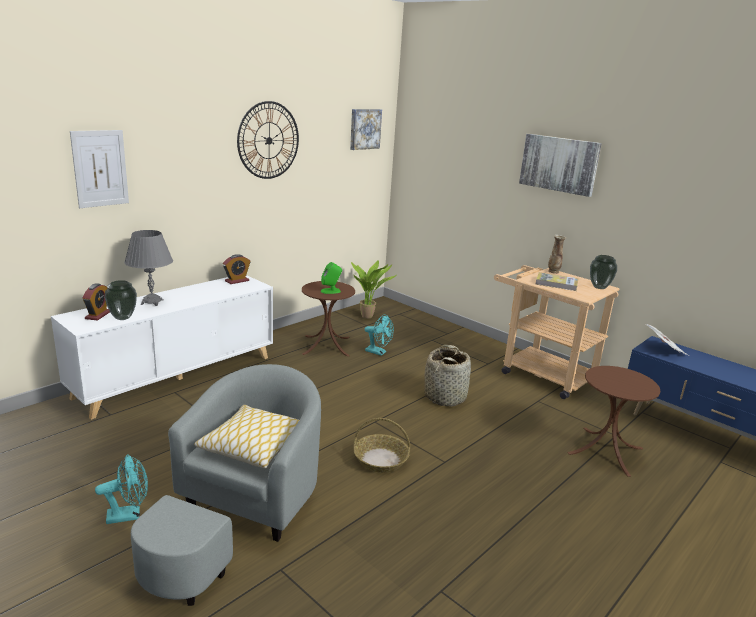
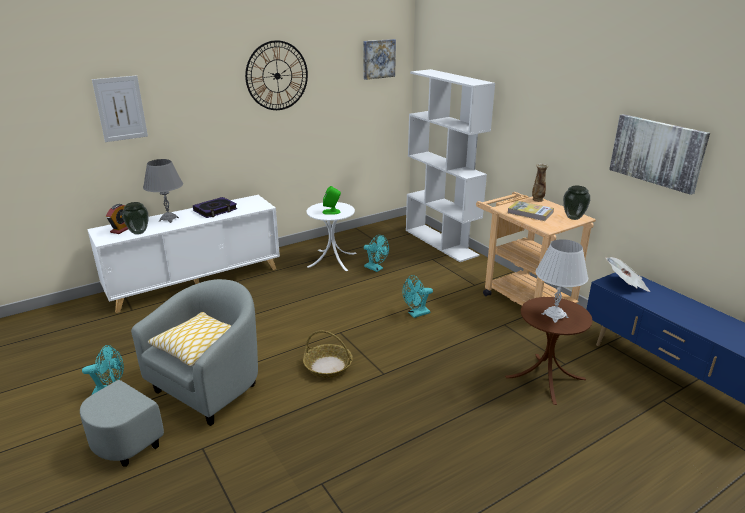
camera: 15 degrees right, 5 degrees up
alarm clock [223,254,250,284] -> none
brown side table [302,281,355,357] -> white side table [307,202,357,271]
potted plant [351,260,396,319] -> none
basket [424,345,471,407] -> turquoise fan [402,275,433,318]
picture [519,134,602,197] -> picture moved to [609,114,710,195]
none -> book [193,197,237,218]
none -> white bookcase [406,69,495,262]
none -> white table lamp [536,239,588,323]

